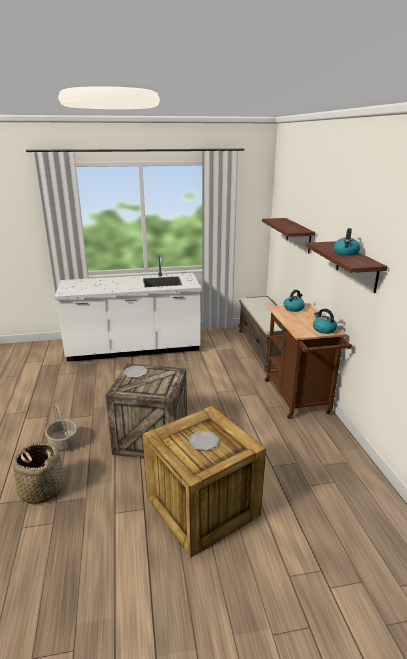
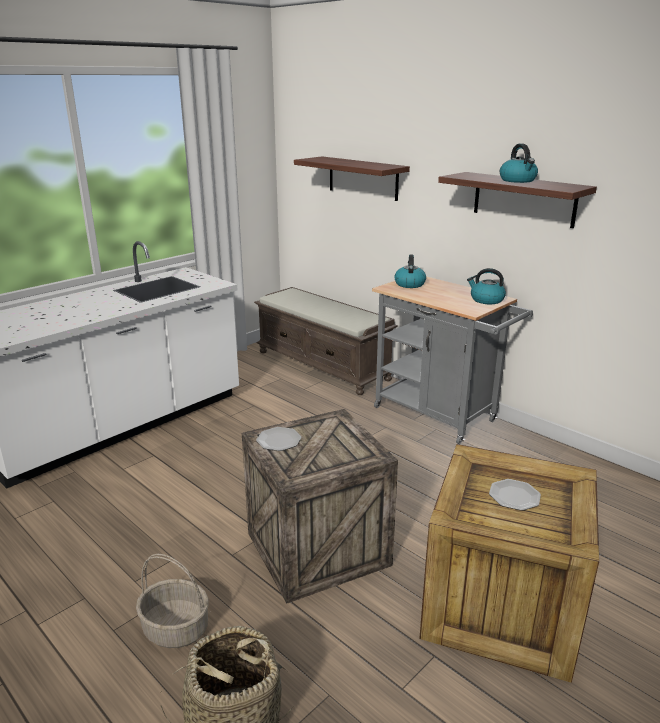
camera: 35 degrees left, 0 degrees up
brown cart [265,303,352,419] -> grey cart [372,276,533,444]

